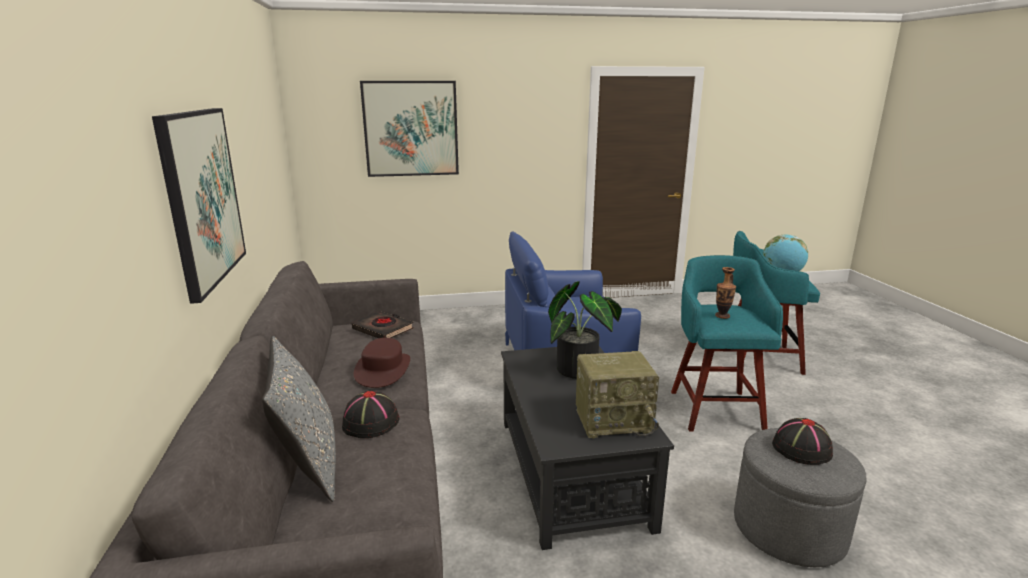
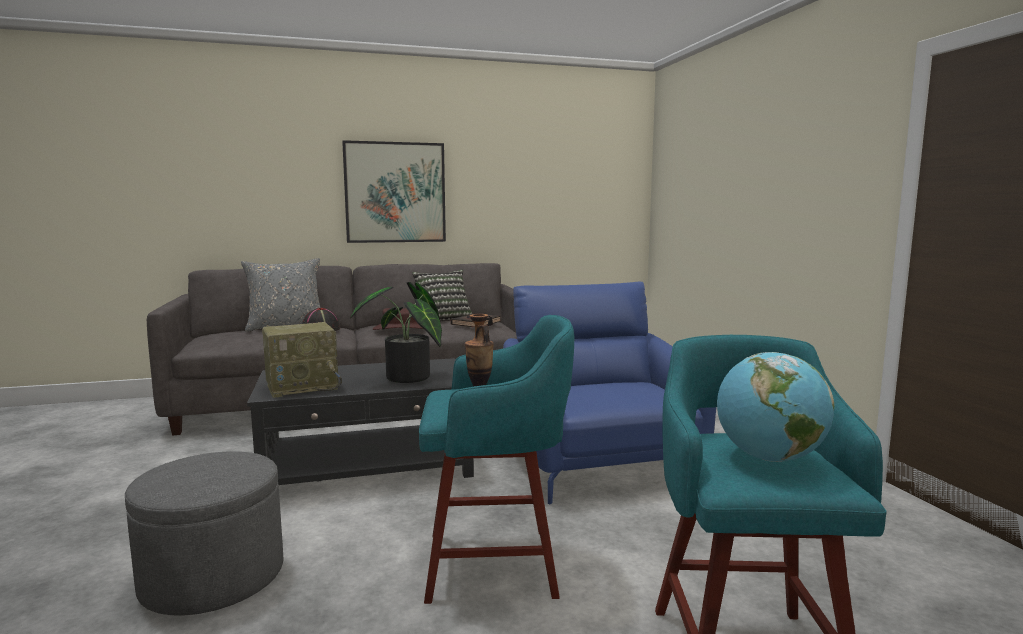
camera: 85 degrees right, 10 degrees down
picture [360,81,459,177] -> none
radio [576,351,659,439] -> radio turned 105 degrees counterclockwise [262,322,342,398]
black hat [772,418,833,465] -> none
none -> pillow [412,270,472,321]

